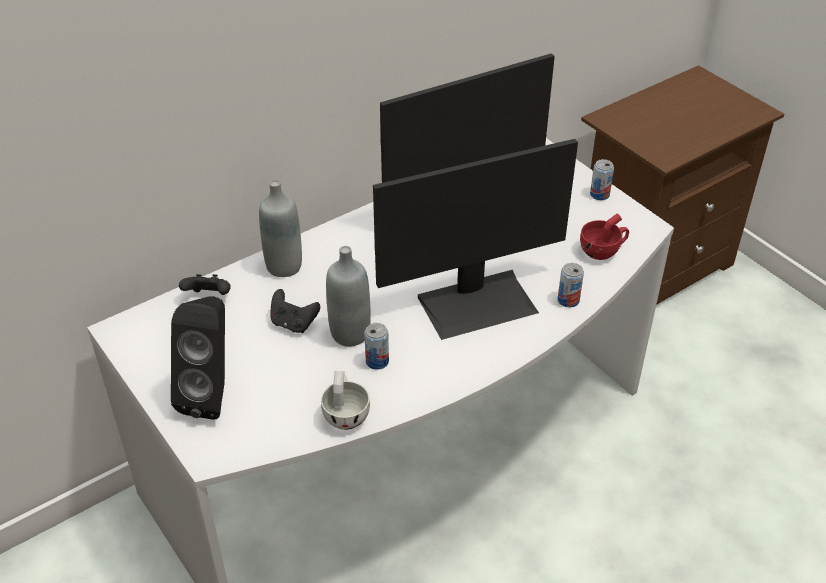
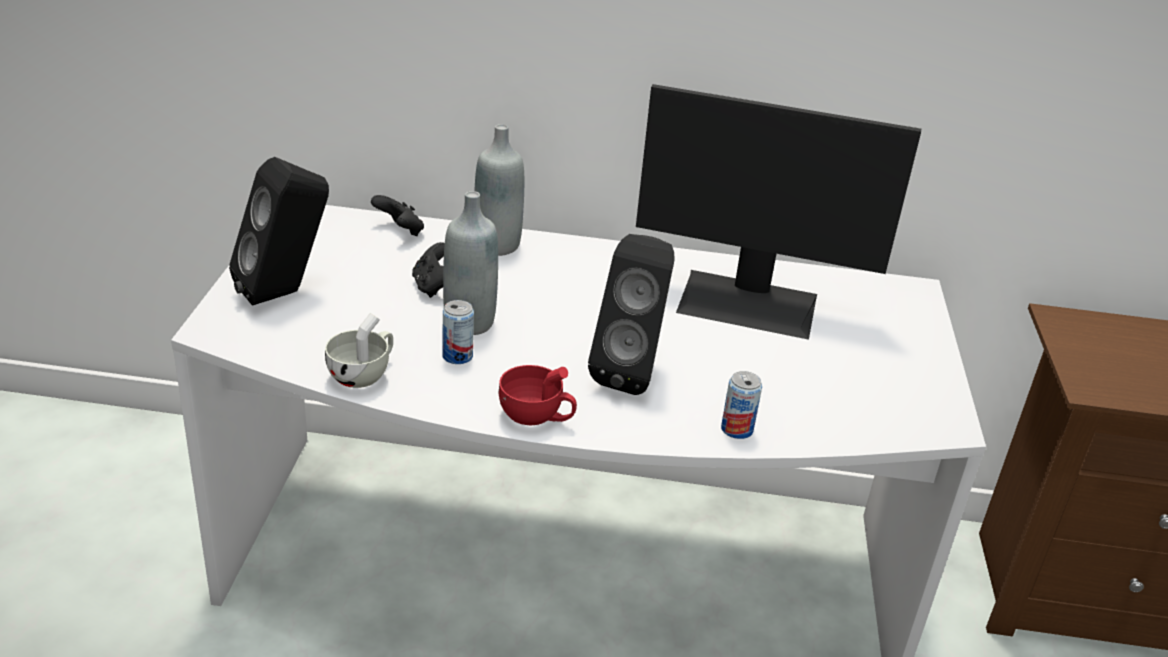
camera: 40 degrees right, 10 degrees down
monitor [373,139,578,340] -> black speaker [588,234,674,395]
red cup [580,213,629,260] -> red cup moved to [499,365,577,425]
can [590,159,614,200] -> none

